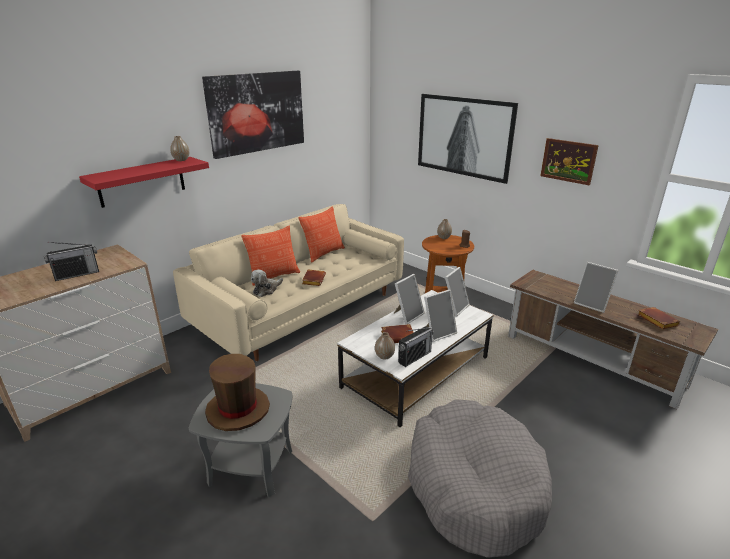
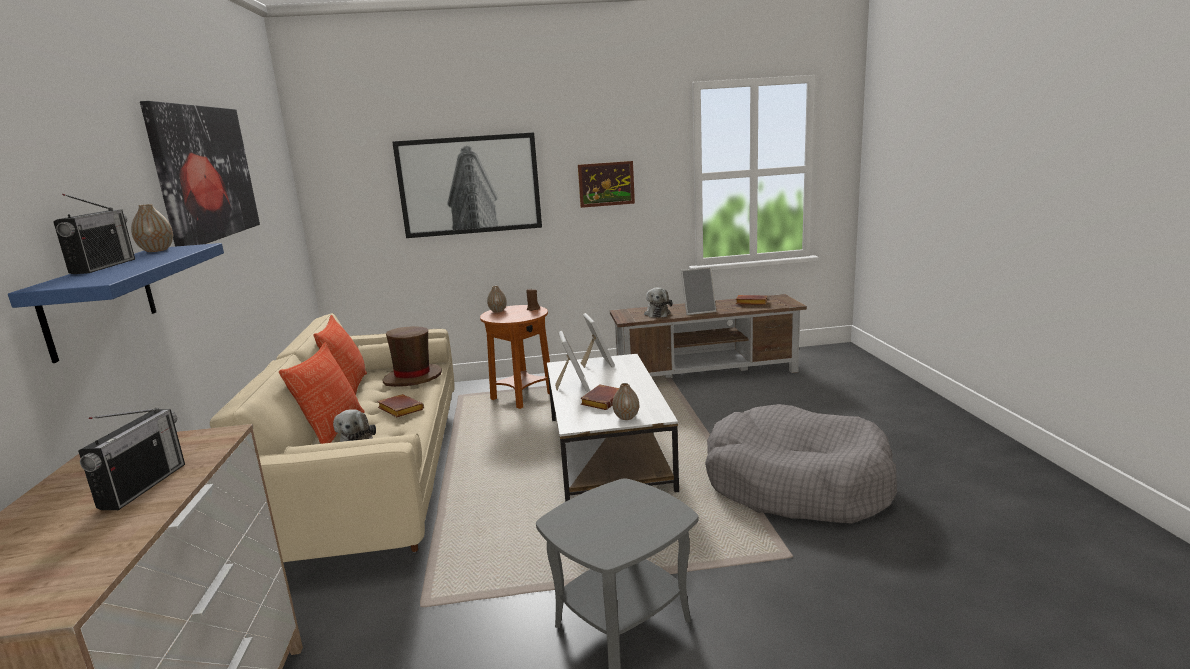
camera: 50 degrees left, 10 degrees down
red shelf [79,157,209,208] -> blue shelf [8,243,224,363]
brown hat [205,354,270,431] -> brown hat moved to [382,326,442,387]
radio [398,327,434,367] -> radio moved to [53,194,135,274]
picture frame [424,290,457,342] -> none
none -> plush toy [644,287,673,318]

